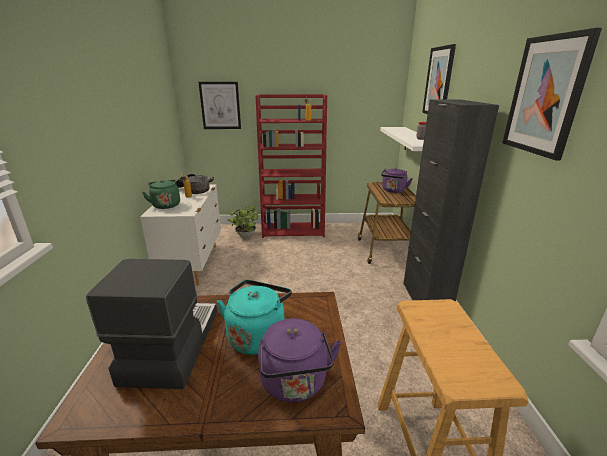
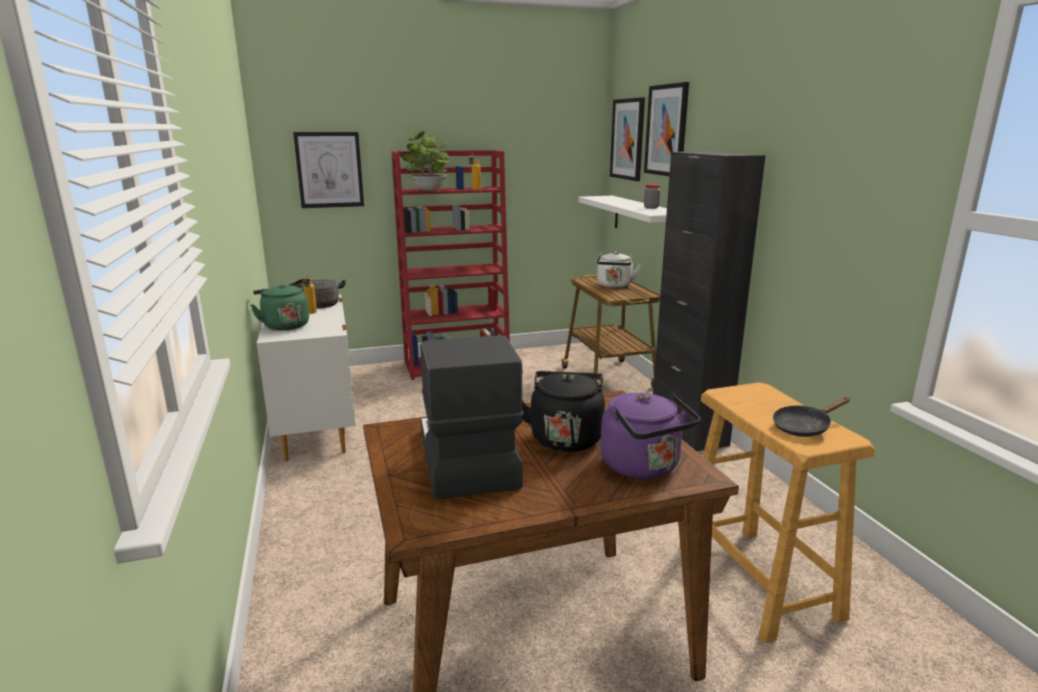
camera: 15 degrees left, 5 degrees down
turquoise kettle [217,280,292,355] -> black kettle [522,371,605,452]
potted plant [228,205,258,238] -> potted plant moved to [401,131,450,191]
purple kettle [381,168,413,193] -> white kettle [597,252,641,288]
picture [503,28,602,161] -> picture moved to [610,97,645,181]
none -> black frying pan [773,397,850,437]

